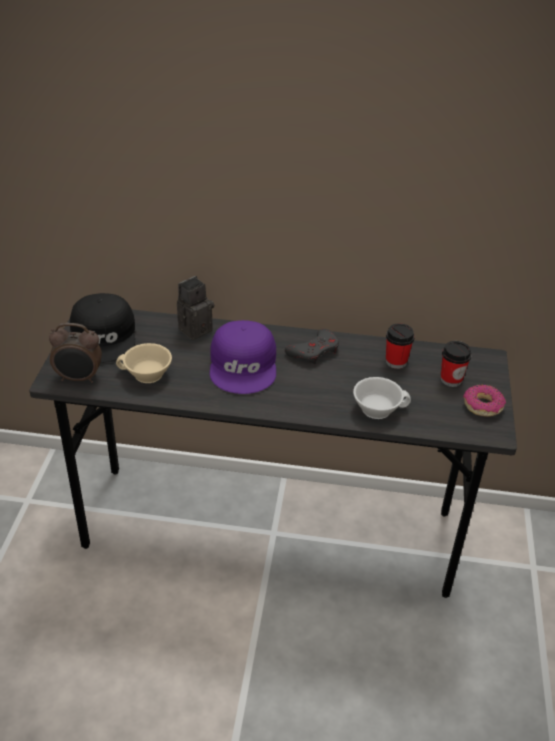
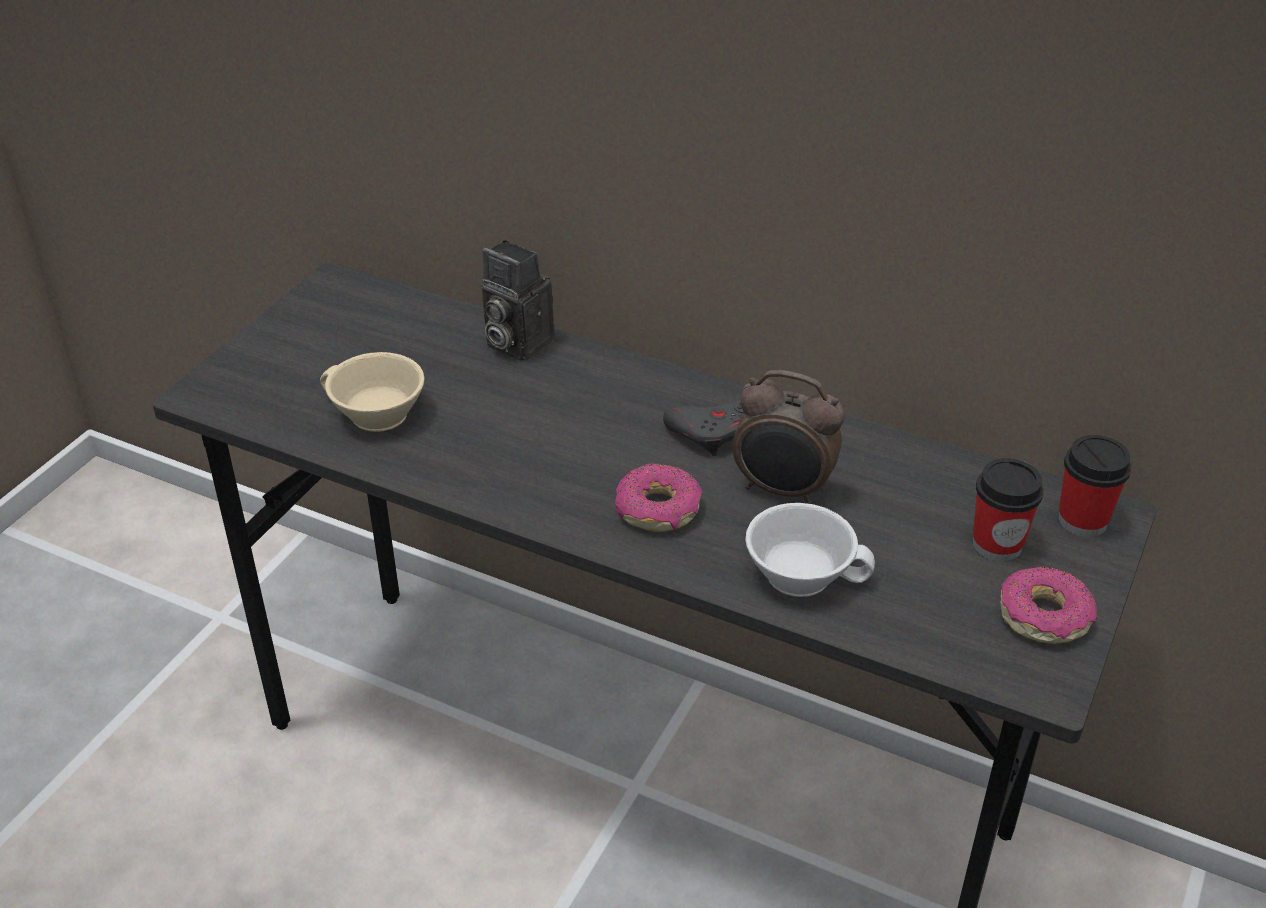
camera: 20 degrees right, 0 degrees up
alarm clock [49,323,102,383] -> alarm clock moved to [732,370,845,504]
black cap [70,293,135,363] -> none
camera [177,276,214,340] -> camera turned 120 degrees counterclockwise [482,240,555,362]
purple cap [210,320,276,394] -> none
cup [386,323,415,369] -> cup moved to [1058,435,1131,537]
none -> donut [615,464,702,532]

